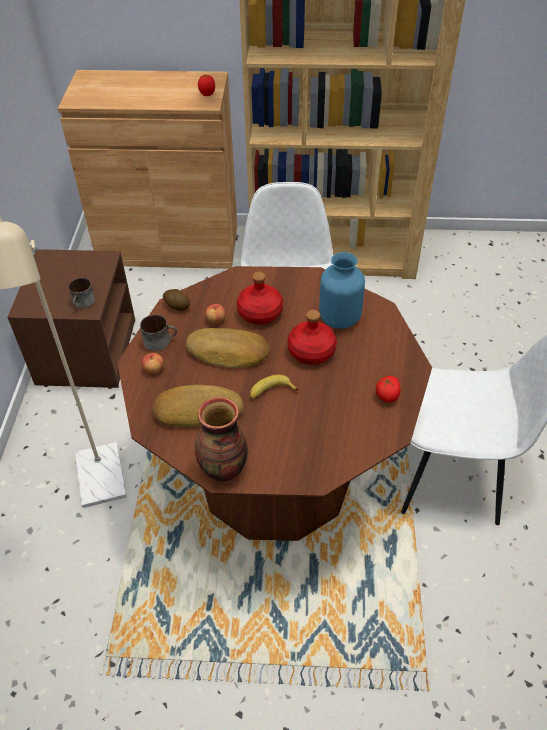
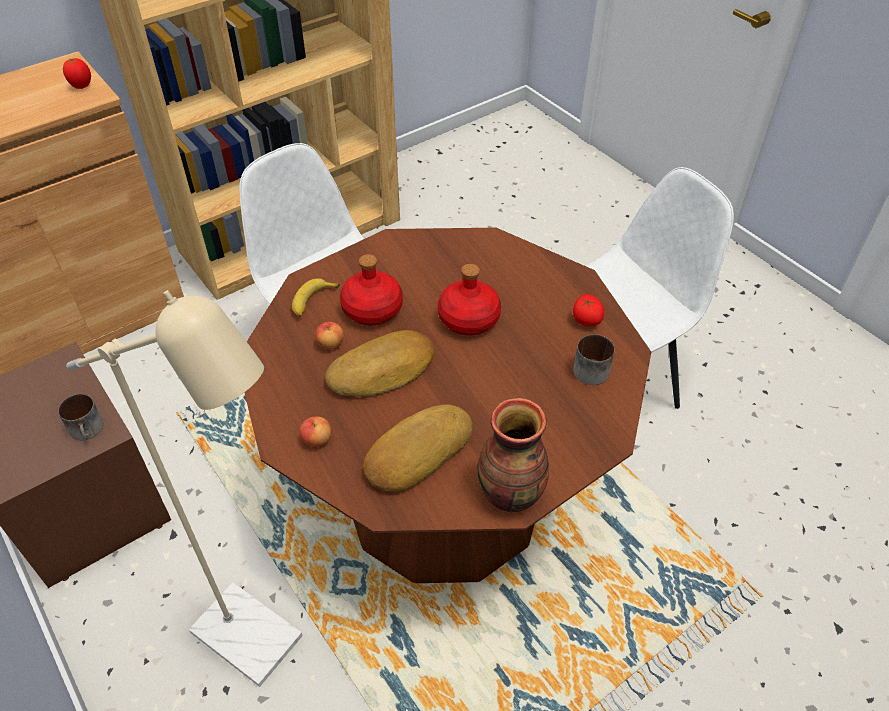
camera: 40 degrees left, 0 degrees up
mug [140,315,177,351] -> mug moved to [573,334,615,385]
potato [163,289,190,311] -> none
banana [250,375,299,399] -> banana moved to [292,278,340,318]
blue vase [319,252,365,329] -> none

